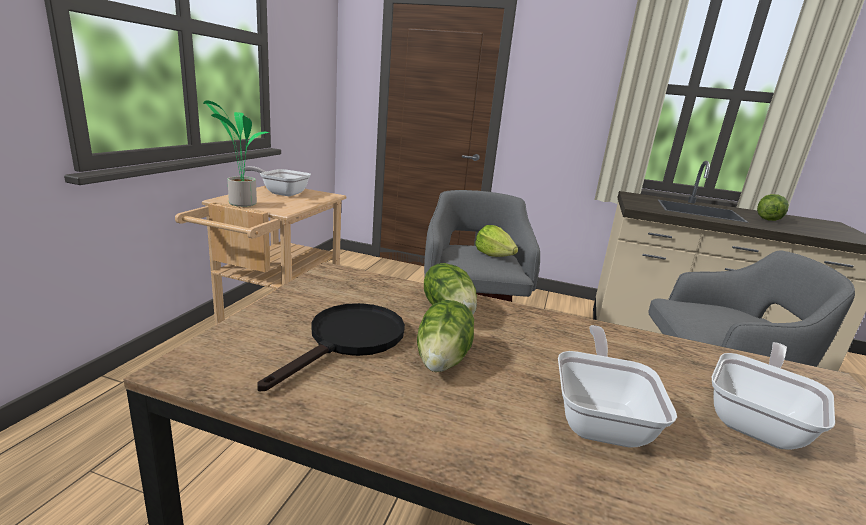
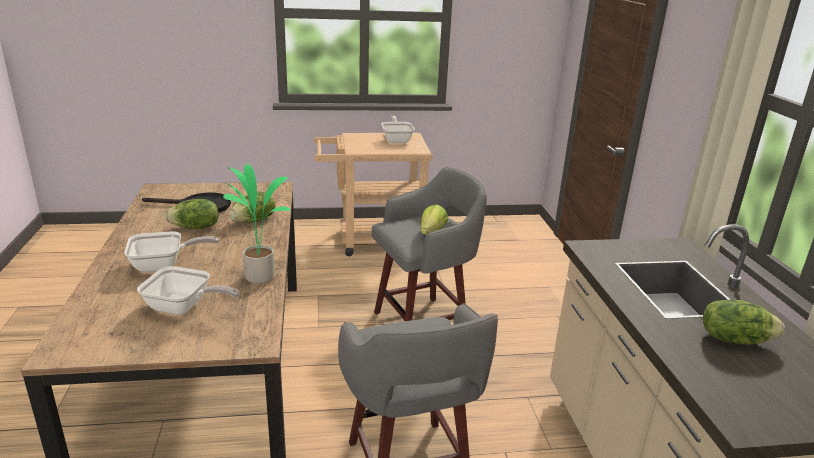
camera: 65 degrees right, 5 degrees up
potted plant [203,101,269,207] -> potted plant moved to [223,164,290,283]

